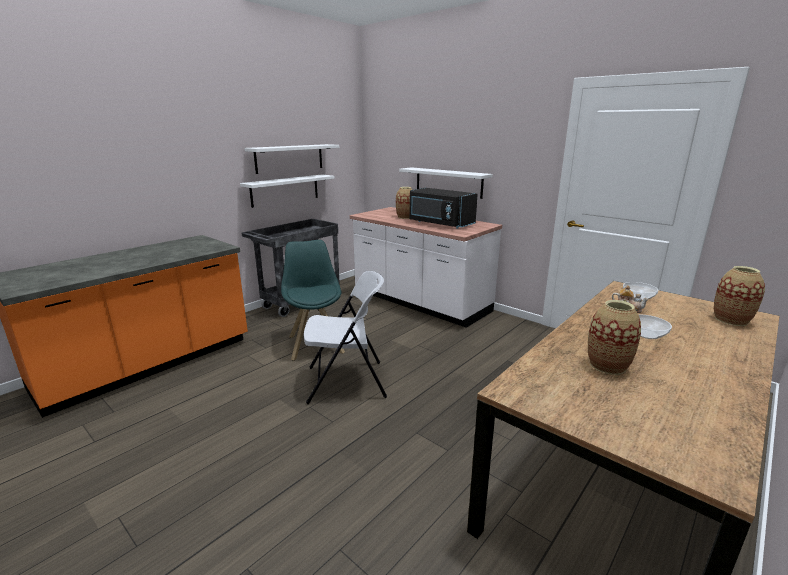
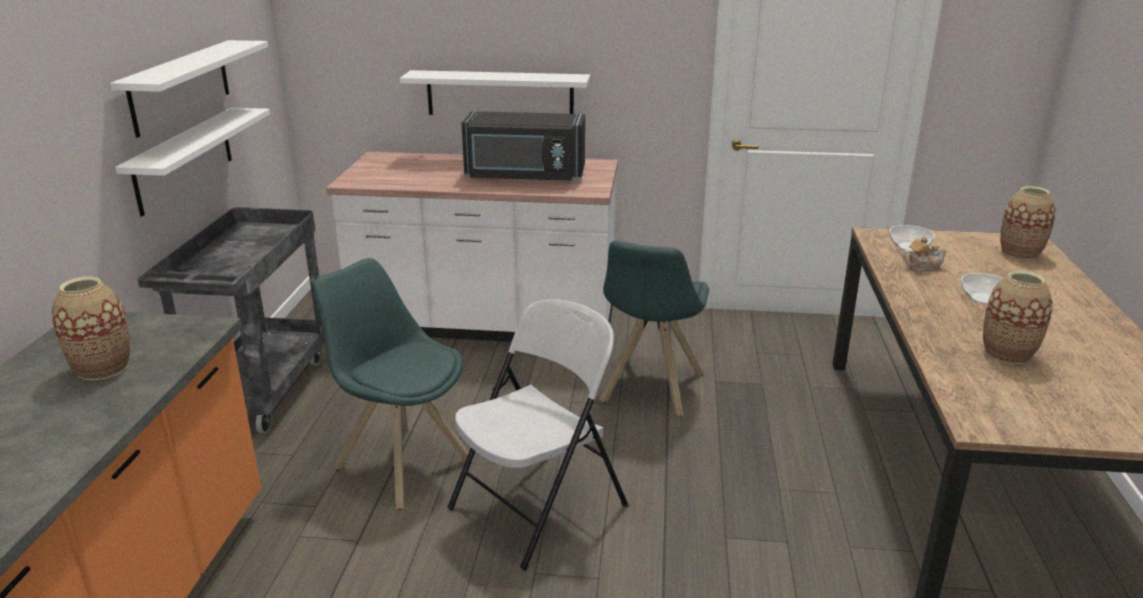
camera: 35 degrees left, 5 degrees up
vase [396,187,412,219] -> vase moved to [52,277,130,381]
none -> turquoise chair [600,241,709,417]

